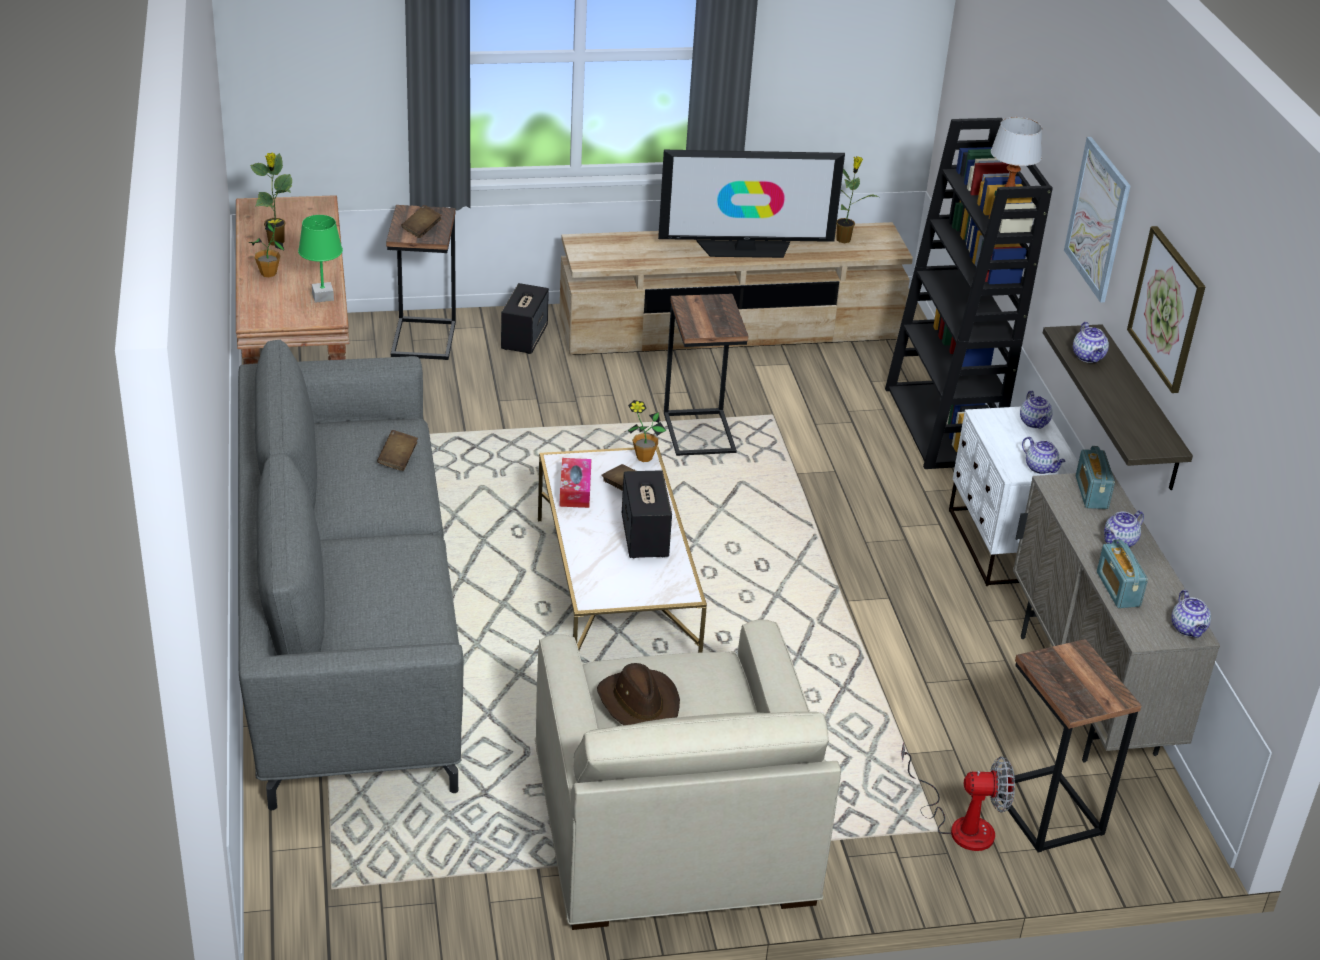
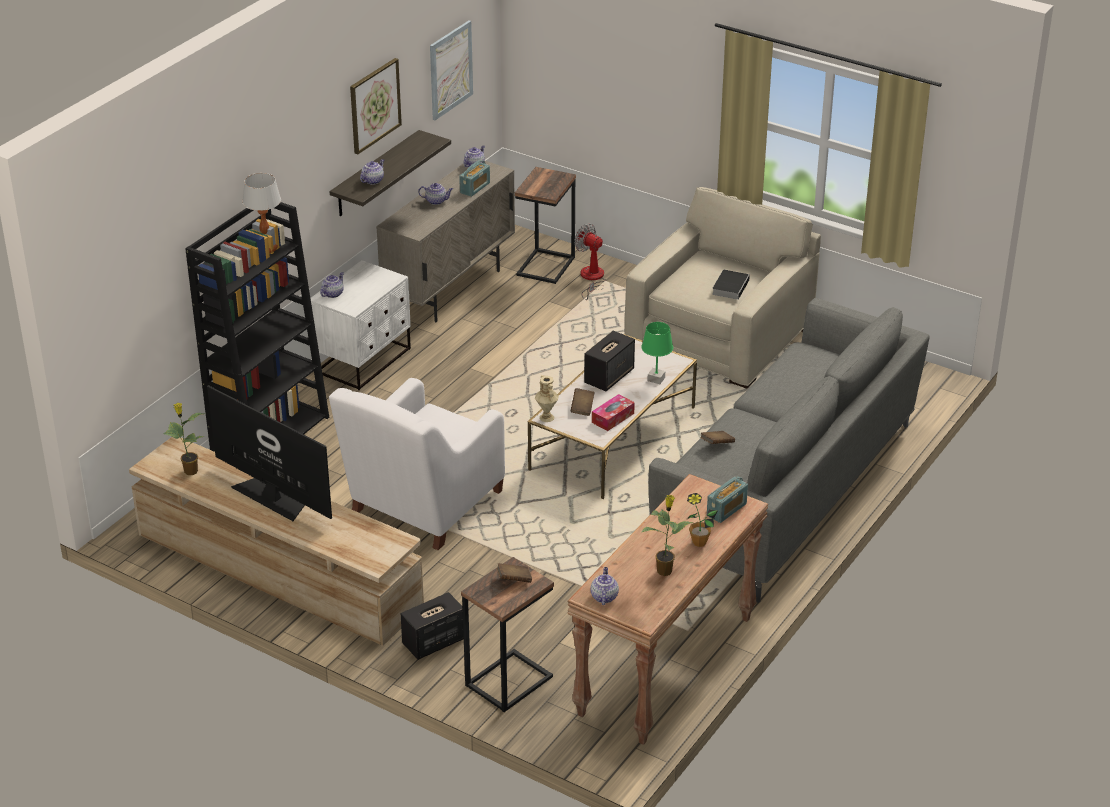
camera: 135 degrees left, 0 degrees up
green table lamp [298,215,343,303] -> green table lamp moved to [641,322,673,384]
brown hat [597,663,680,725] -> book [712,270,750,300]
potted plant [628,400,666,462] -> beige vase [535,375,559,422]
side table [664,294,748,456] -> white armchair [329,378,505,550]
teapot [1022,437,1066,474] -> teapot moved to [590,567,619,605]
picture [1064,137,1130,303] -> picture moved to [430,20,473,120]
radio [1076,446,1115,509] -> radio moved to [707,476,748,523]

